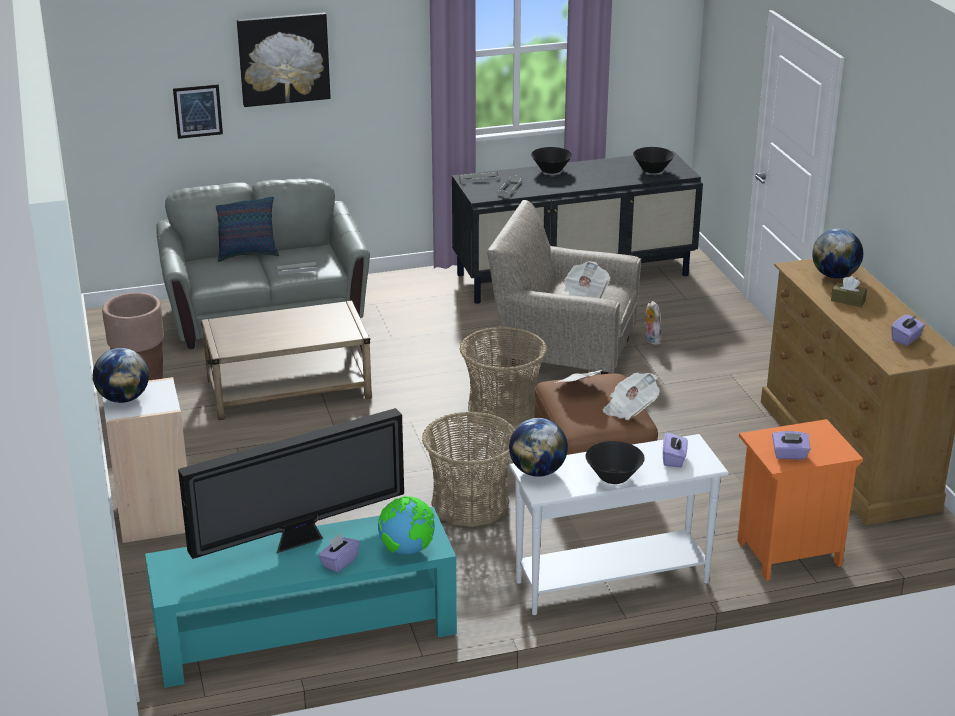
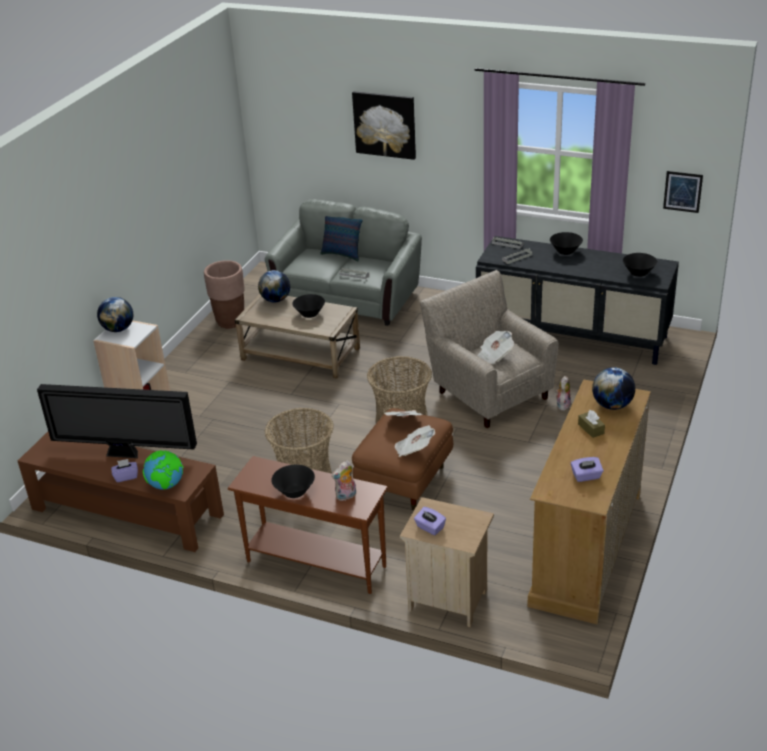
camera: 40 degrees right, 5 degrees up
turquoise tv stand [145,507,457,688] -> brown tv stand [18,432,224,552]
picture [173,84,223,139] -> picture moved to [663,171,703,213]
globe [509,418,568,477] -> globe moved to [258,270,290,302]
white console table [509,434,729,616] -> brown console table [228,456,388,594]
purple tissue box [663,433,688,467] -> plush toy [331,460,356,501]
orange nightstand [737,419,863,580] -> beige nightstand [400,497,494,627]
none -> black bowl [292,294,325,318]

